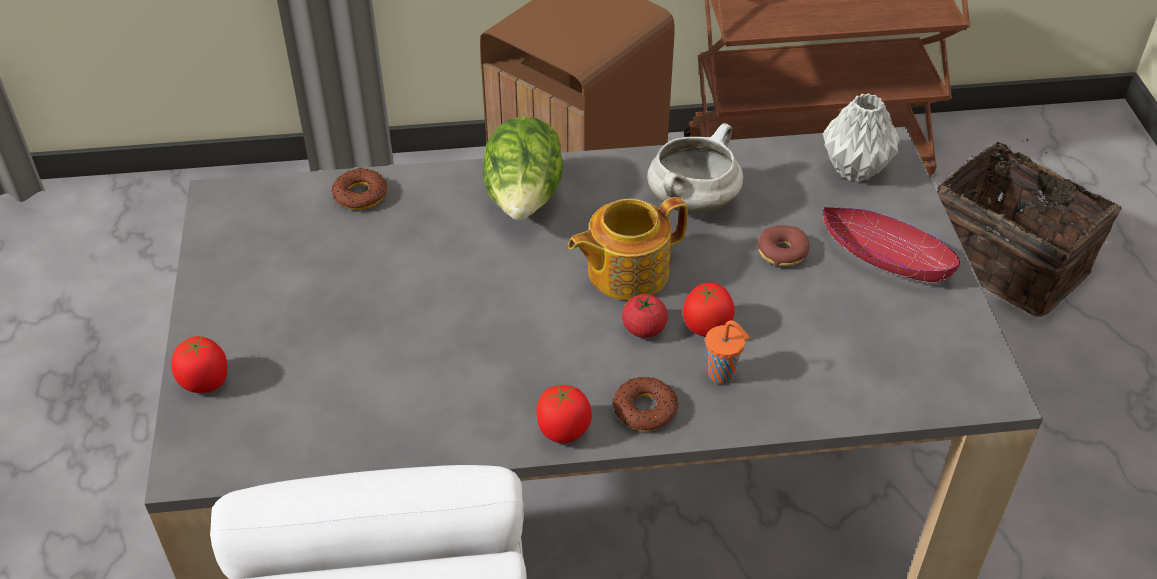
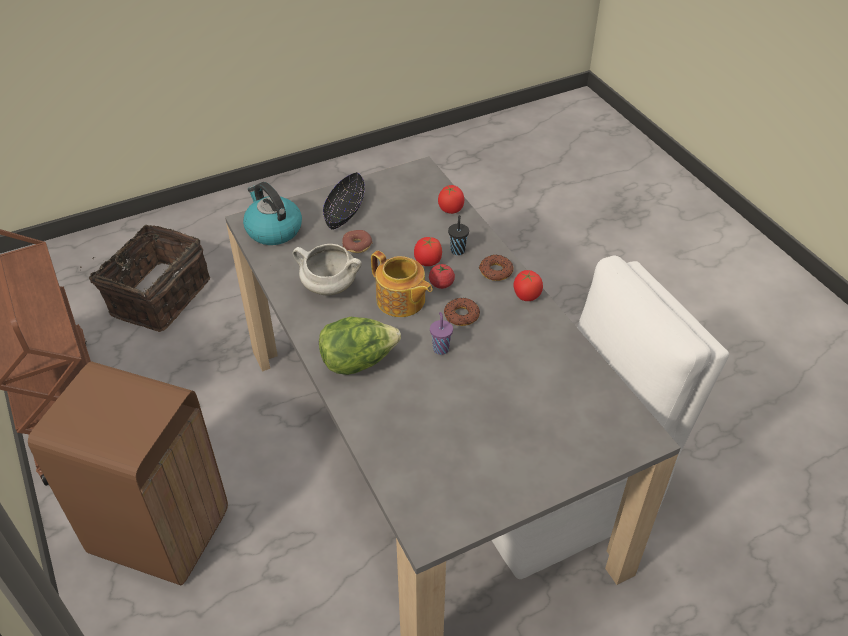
camera: 110 degrees left, 0 degrees up
tomato [171,336,227,393] -> tomato moved to [438,185,464,214]
donut [331,168,387,210] -> donut moved to [444,298,480,326]
orange cup [705,320,750,384] -> black cup [448,215,469,255]
grey vase [823,93,900,182] -> kettle [243,182,302,245]
red bowl [823,207,961,283] -> black bowl [323,172,365,230]
none -> purple cup [430,312,453,355]

